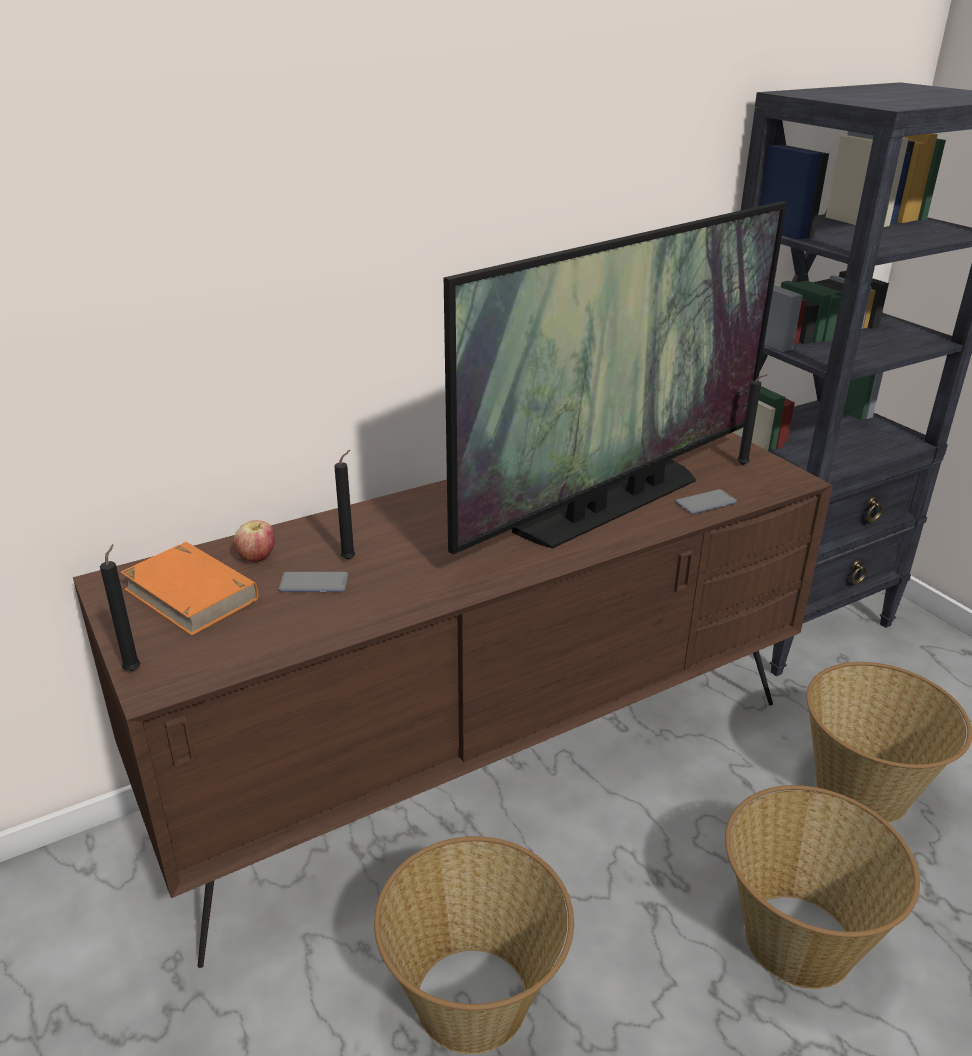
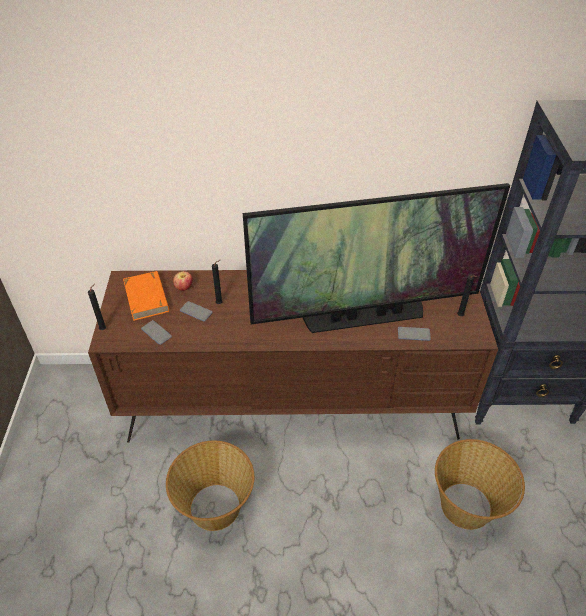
camera: 30 degrees right, 15 degrees up
basket [725,785,920,989] -> none
none -> phone [141,320,172,345]

